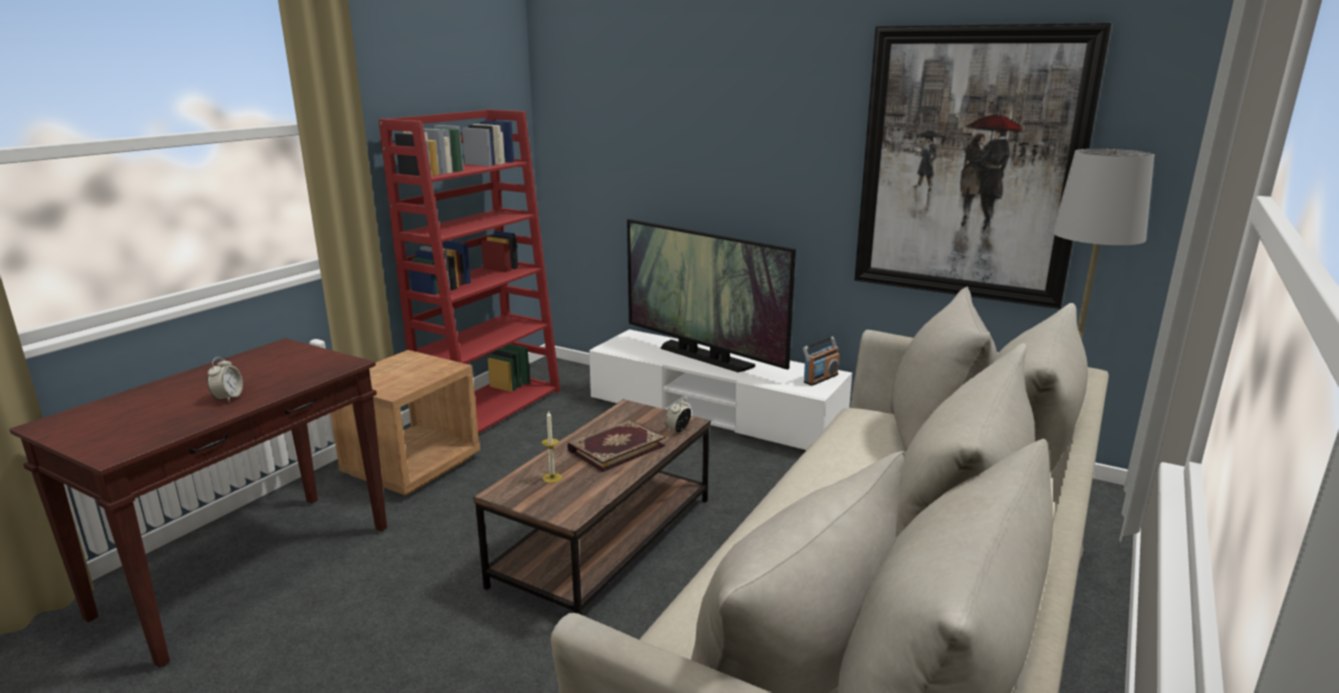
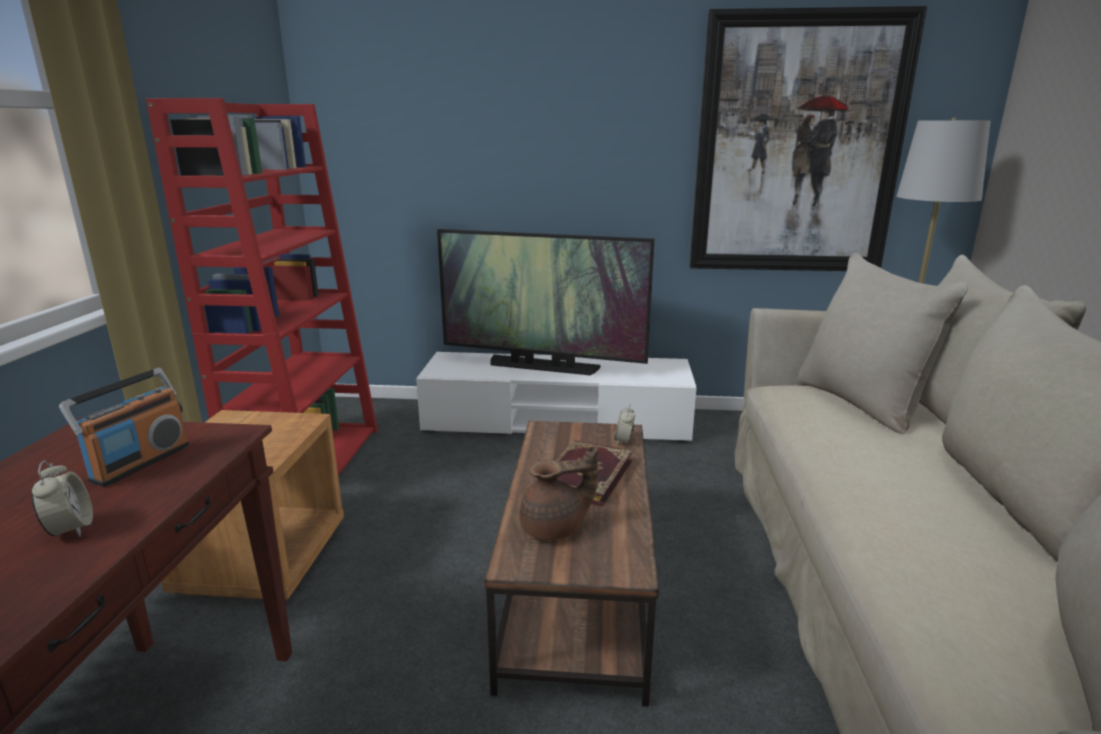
camera: 25 degrees left, 0 degrees up
candle [542,410,562,483] -> brown teapot [520,445,598,540]
radio [803,336,839,386] -> radio moved to [59,368,189,487]

